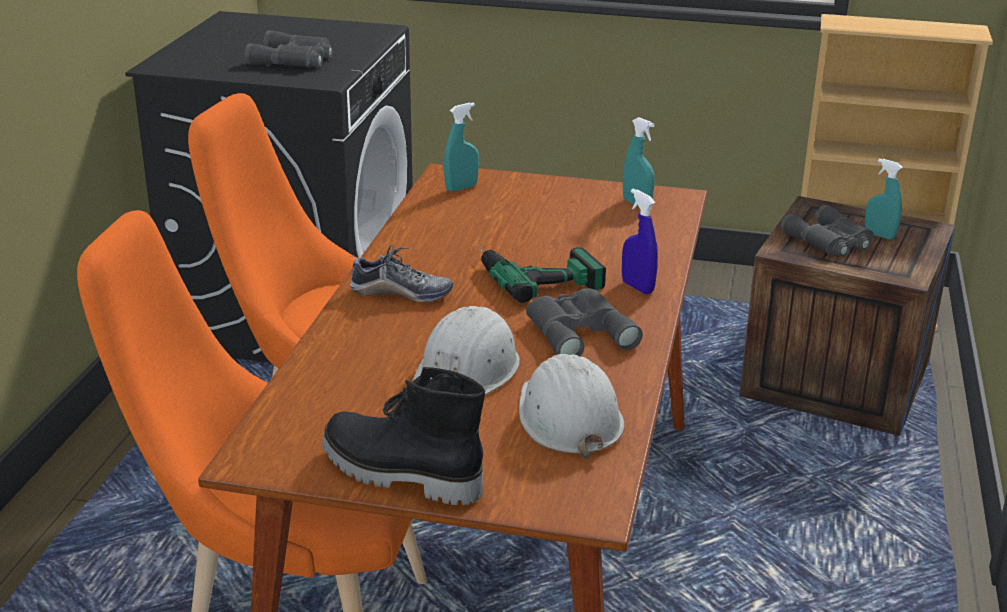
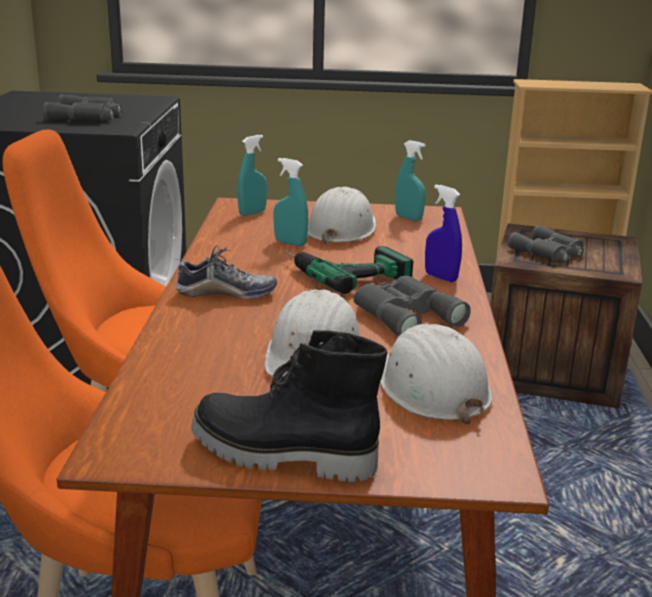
camera: 10 degrees left, 5 degrees down
turquoise spray bottle [865,159,903,240] -> turquoise spray bottle moved to [274,158,309,246]
none -> white hard hat [308,187,376,245]

